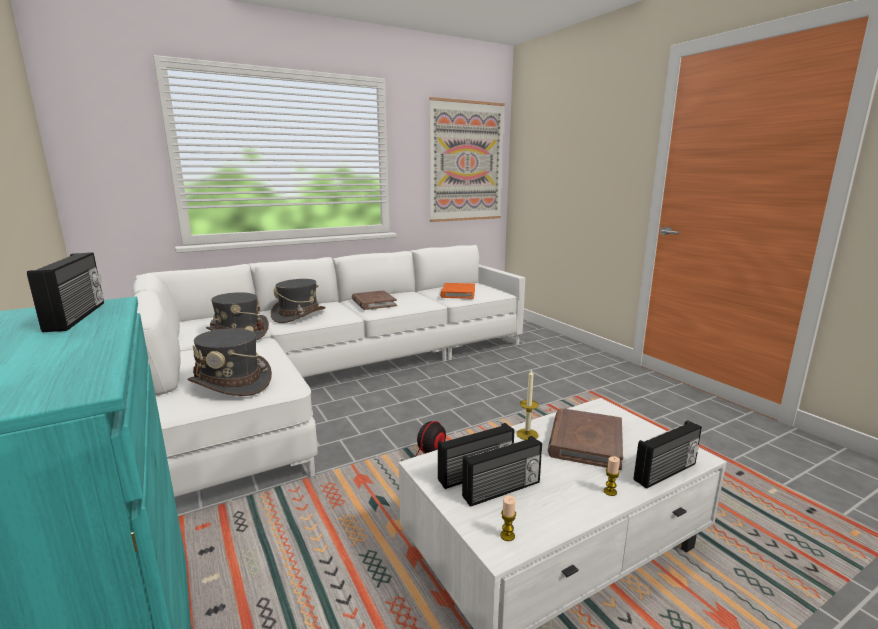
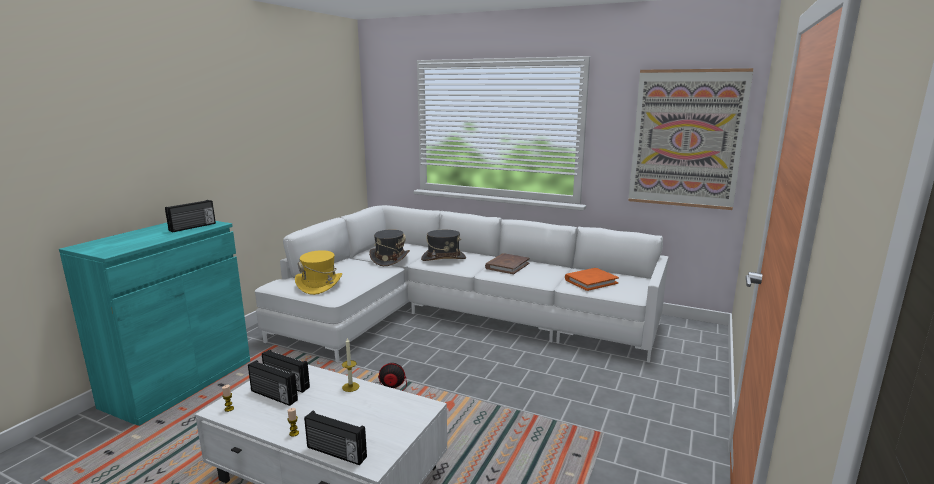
camera: 55 degrees right, 0 degrees up
grey hat [187,328,272,396] -> yellow hat [295,250,342,295]
brown book [548,408,623,470] -> none

